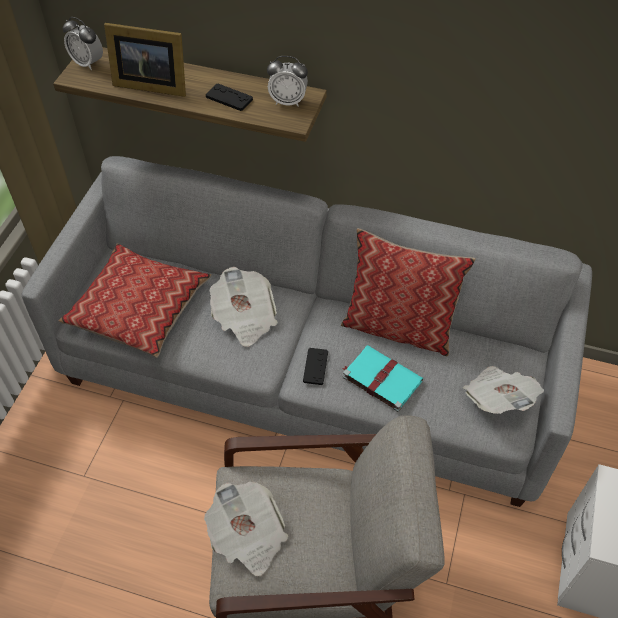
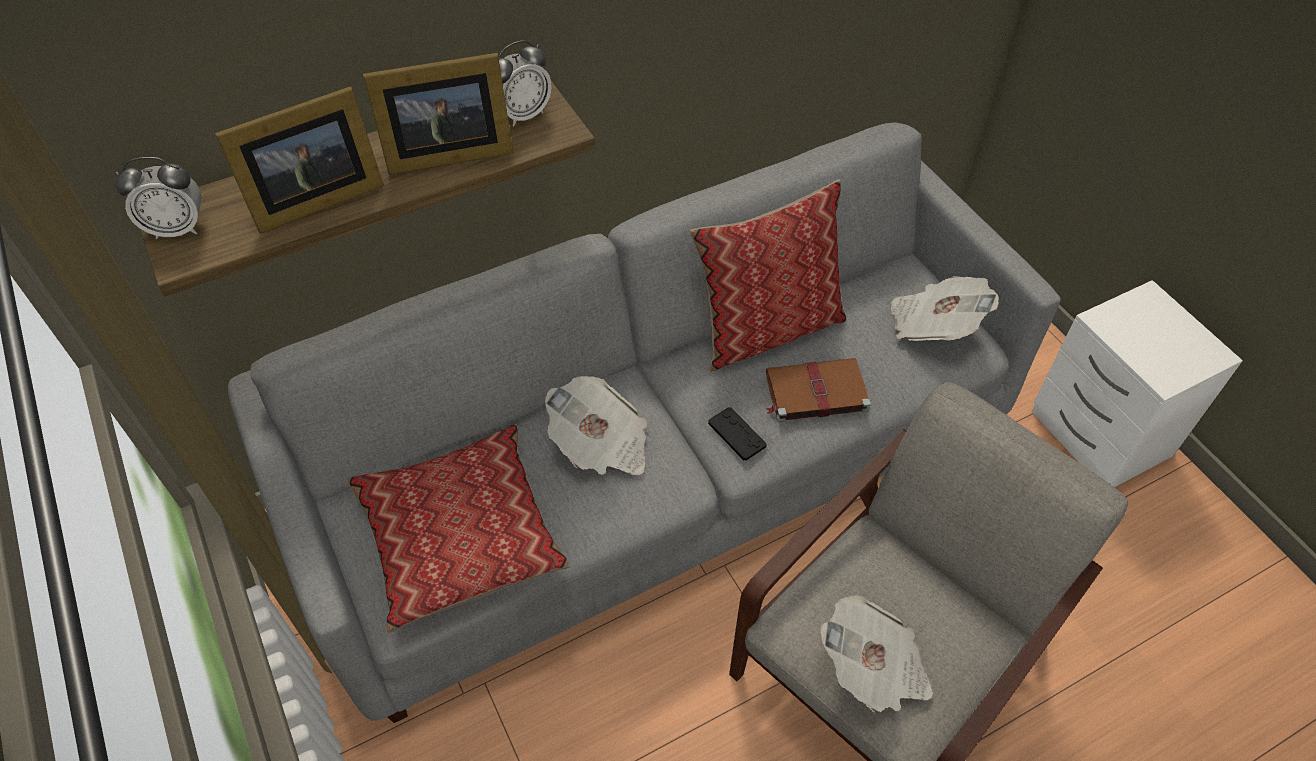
camera: 45 degrees left, 0 degrees up
black game controller [206,84,253,111] -> picture frame [363,53,514,175]
turquoise book [342,345,423,412] -> brown book [765,358,871,422]

